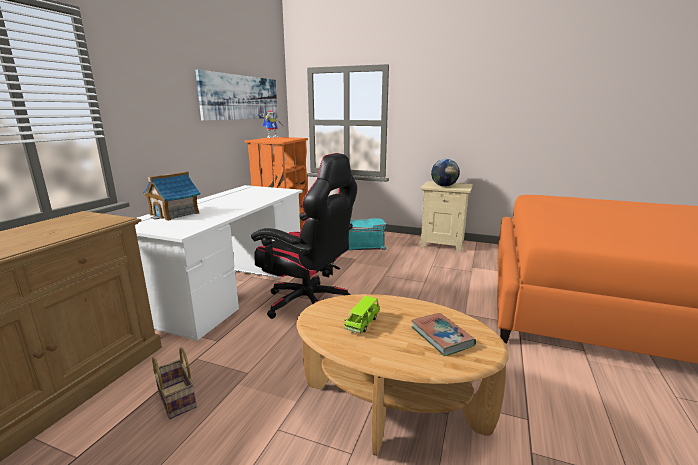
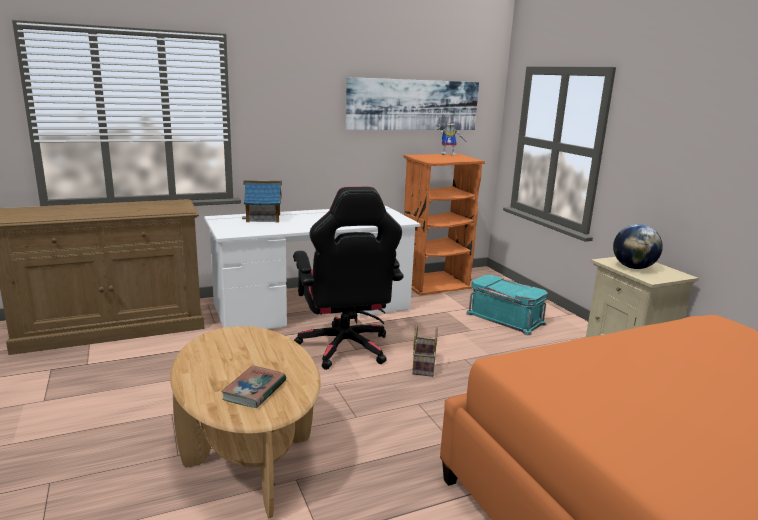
camera: 45 degrees right, 0 degrees up
basket [152,347,197,419] -> basket moved to [412,325,438,377]
green toy car [344,296,380,333] -> none

